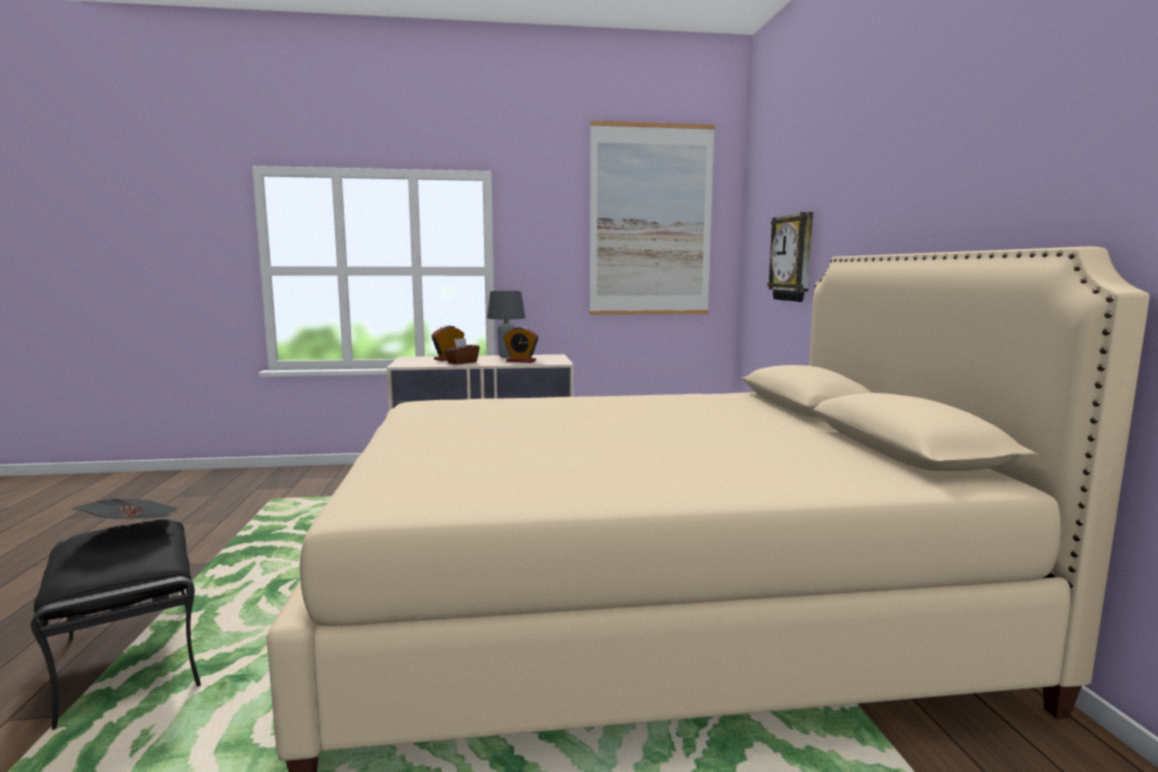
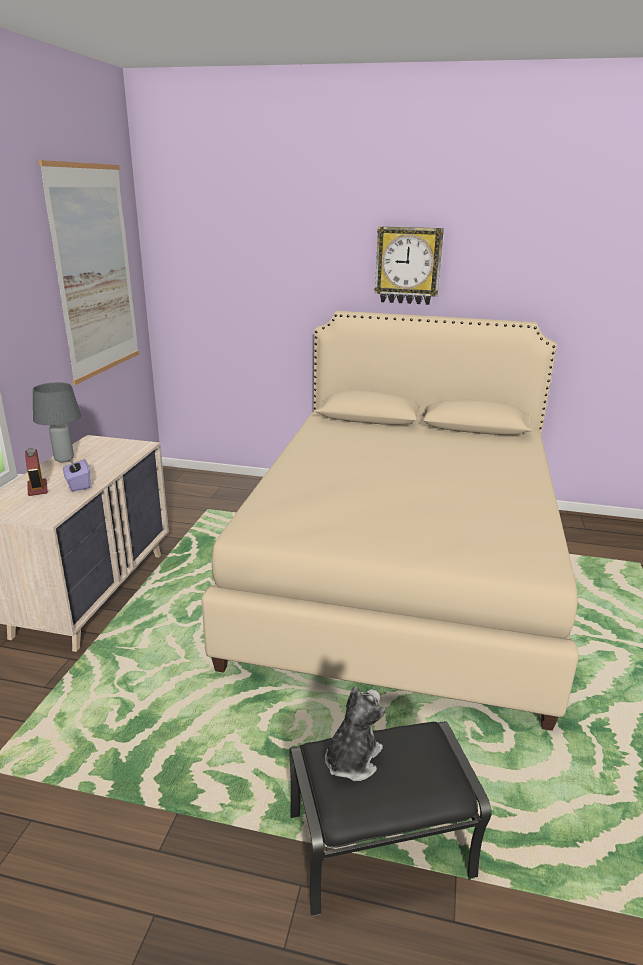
camera: 70 degrees left, 15 degrees up
newspaper [71,499,177,519] -> plush toy [325,686,385,781]
brown tissue box [444,338,480,364] -> purple tissue box [63,457,90,491]
alarm clock [503,327,538,363] -> none
wall clock [767,212,813,302] -> wall clock moved to [374,226,444,305]

